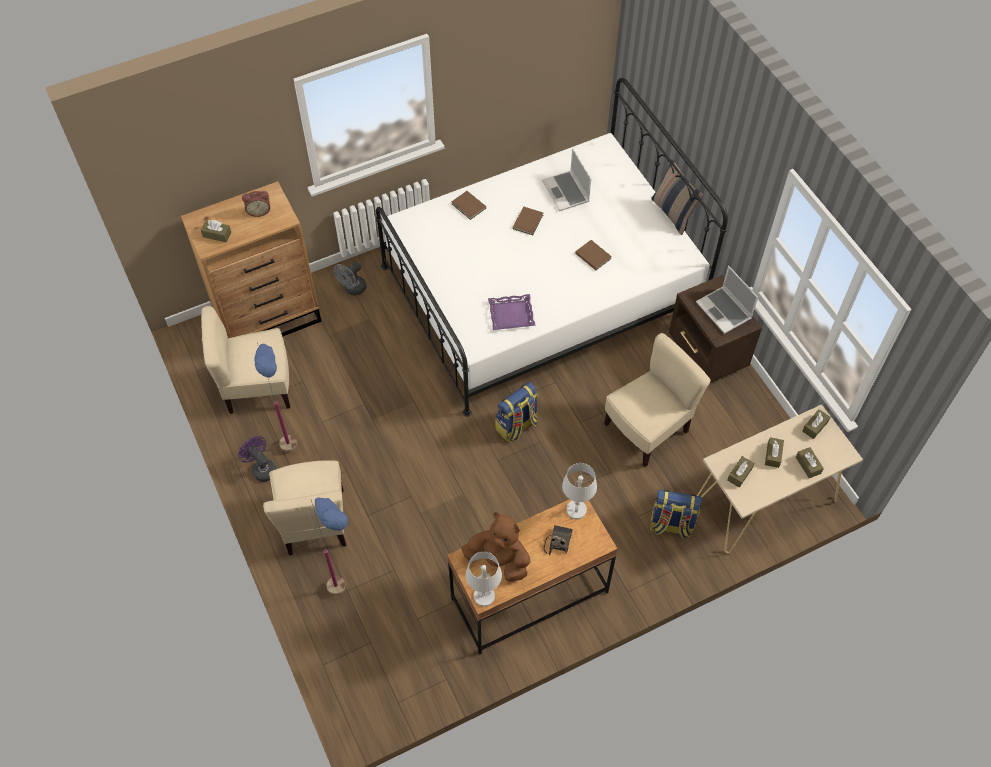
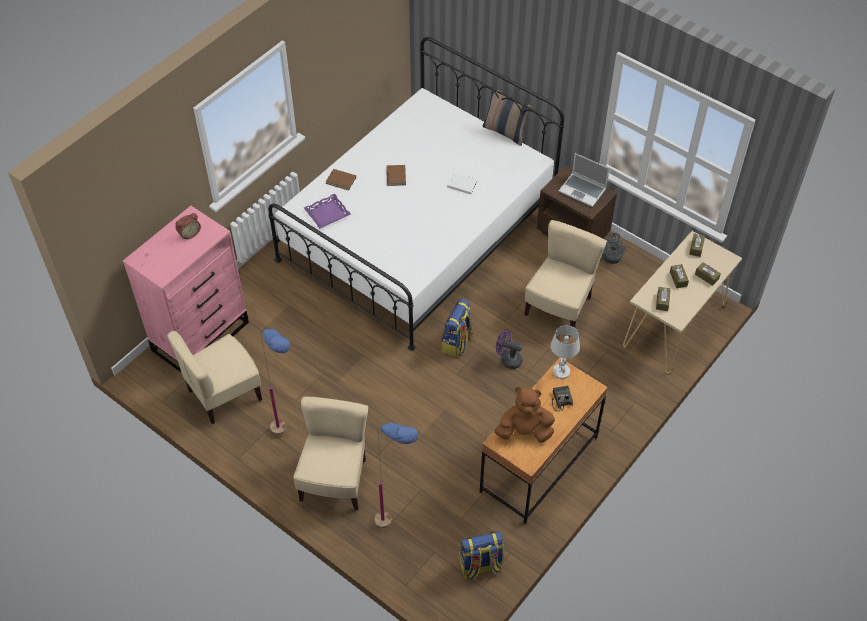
camera: 25 degrees left, 5 degrees down
brown dresser [181,181,322,338] -> pink dresser [123,206,249,372]
brown tissue box [201,220,231,242] -> none
purple fan [238,436,277,482] -> purple fan moved to [496,329,523,369]
beige chair [263,461,346,555] -> beige chair turned 135 degrees counterclockwise [294,397,368,510]
grey fan [334,262,367,295] -> grey fan moved to [603,233,626,264]
white table lamp [466,552,502,606] -> none
purple tray [488,294,536,330] -> purple tray moved to [304,194,351,229]
laptop [542,148,591,211] -> none
brown book [575,240,612,270] -> white book [447,172,478,194]
backpack [650,490,702,539] -> backpack moved to [459,531,504,580]

